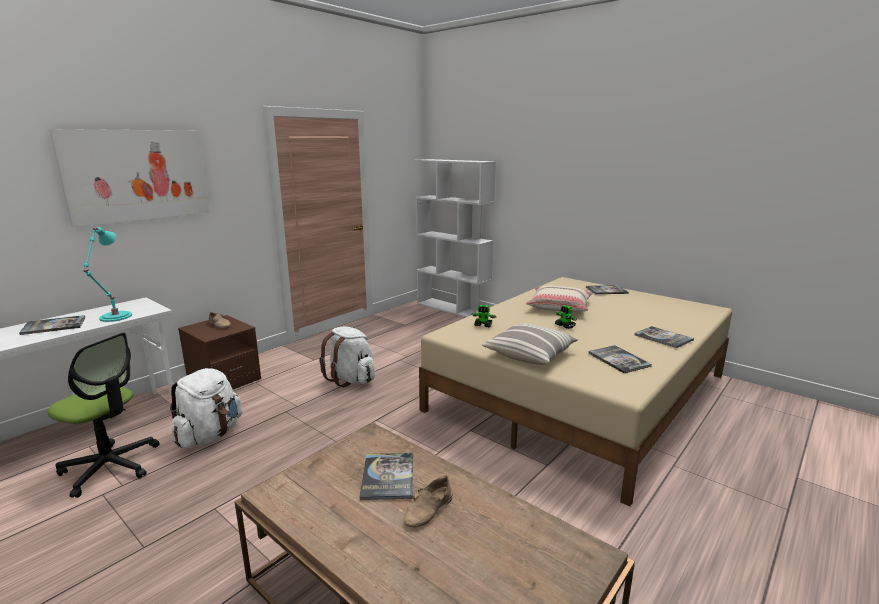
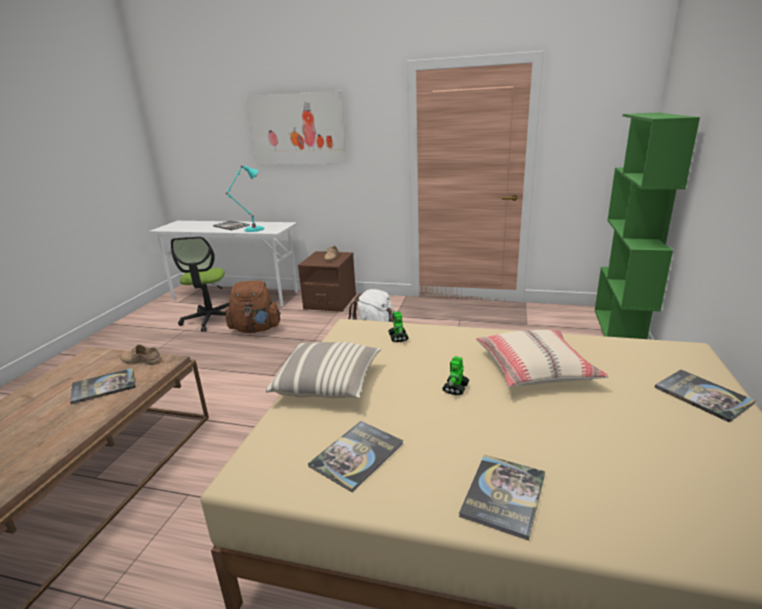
camera: 65 degrees right, 5 degrees up
white backpack [170,368,242,448] -> brown backpack [226,281,281,333]
beige shoe [404,475,453,528] -> beige shoe moved to [120,344,162,365]
white bookcase [415,159,496,317] -> green bookcase [595,113,700,339]

